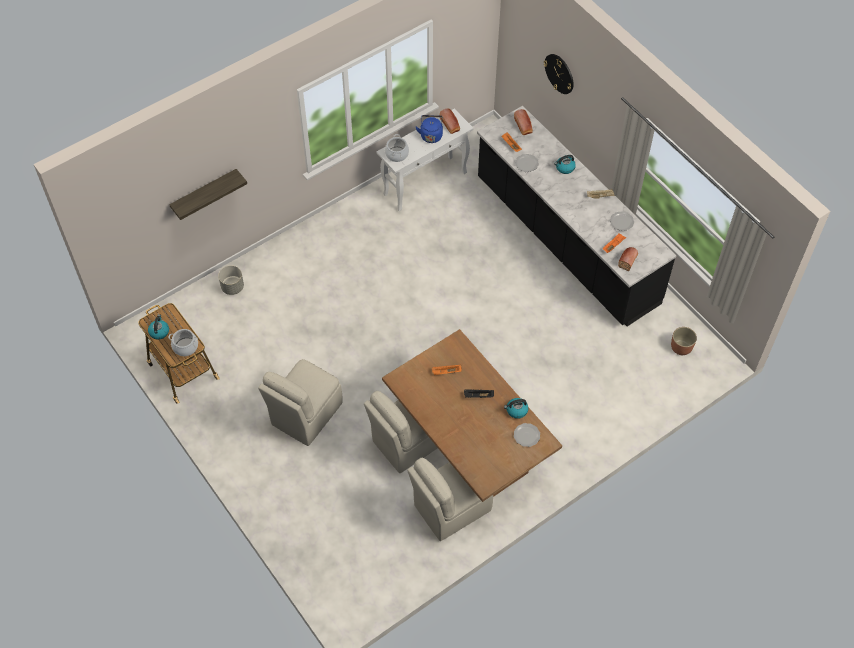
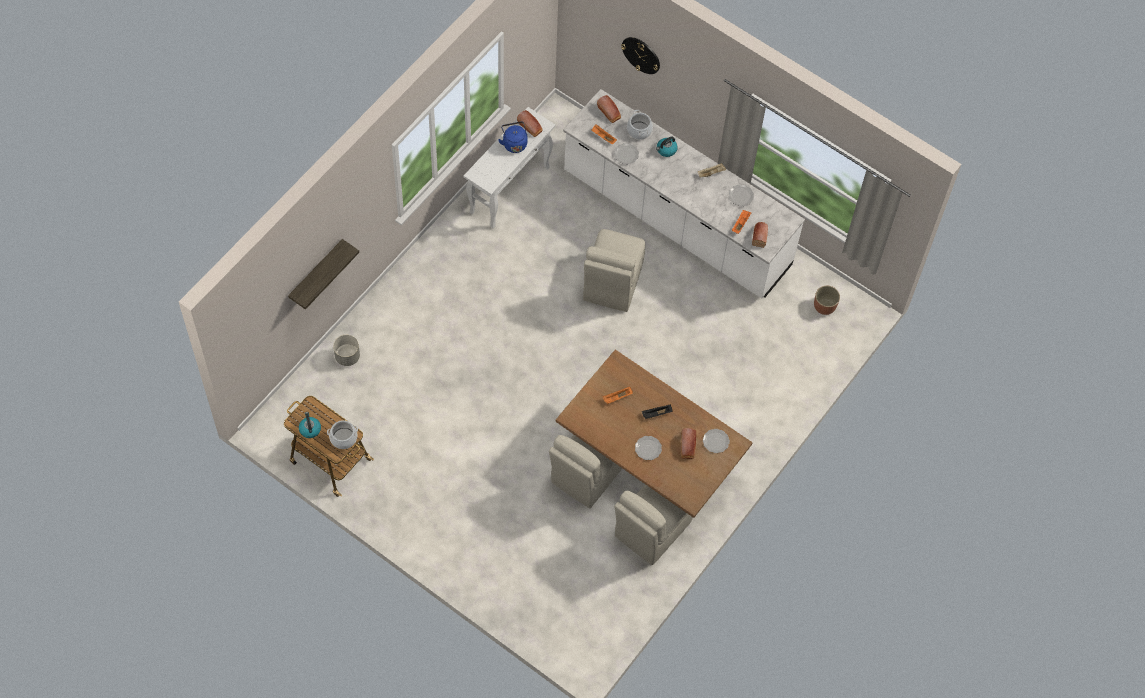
camera: 20 degrees left, 5 degrees up
beige chair [258,359,343,446] -> beige chair moved to [583,229,645,312]
cooking pot [385,134,409,162] -> cooking pot moved to [627,110,653,140]
black counter [477,106,676,326] -> white counter [563,89,805,298]
kettle [504,398,528,419] -> none
none -> plate [635,436,662,460]
none -> bread [681,428,696,459]

